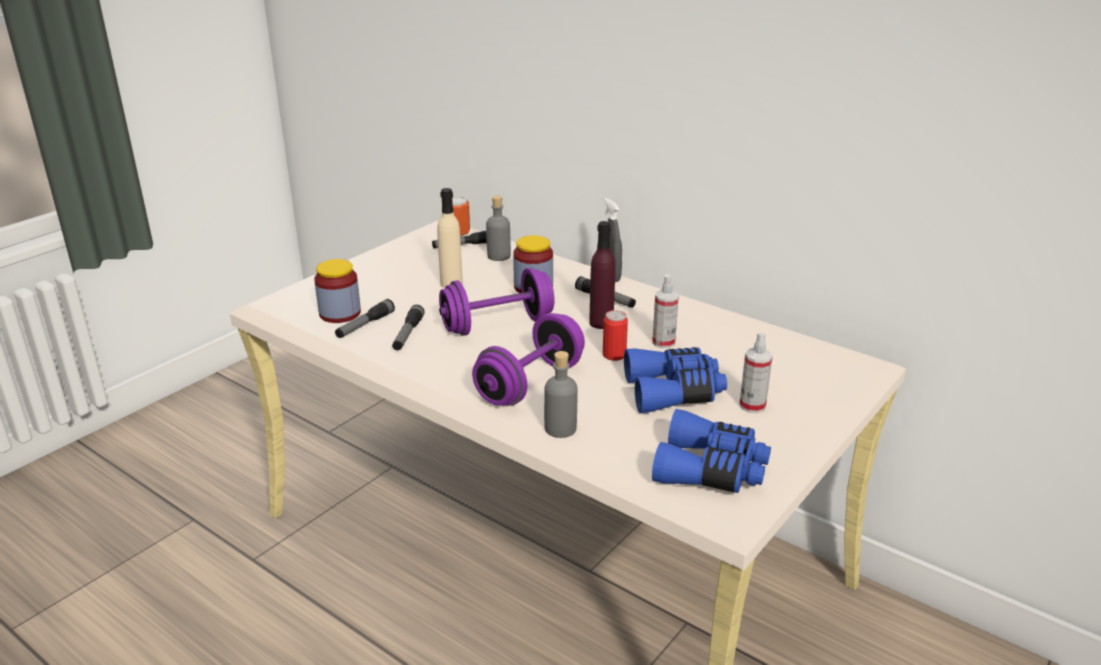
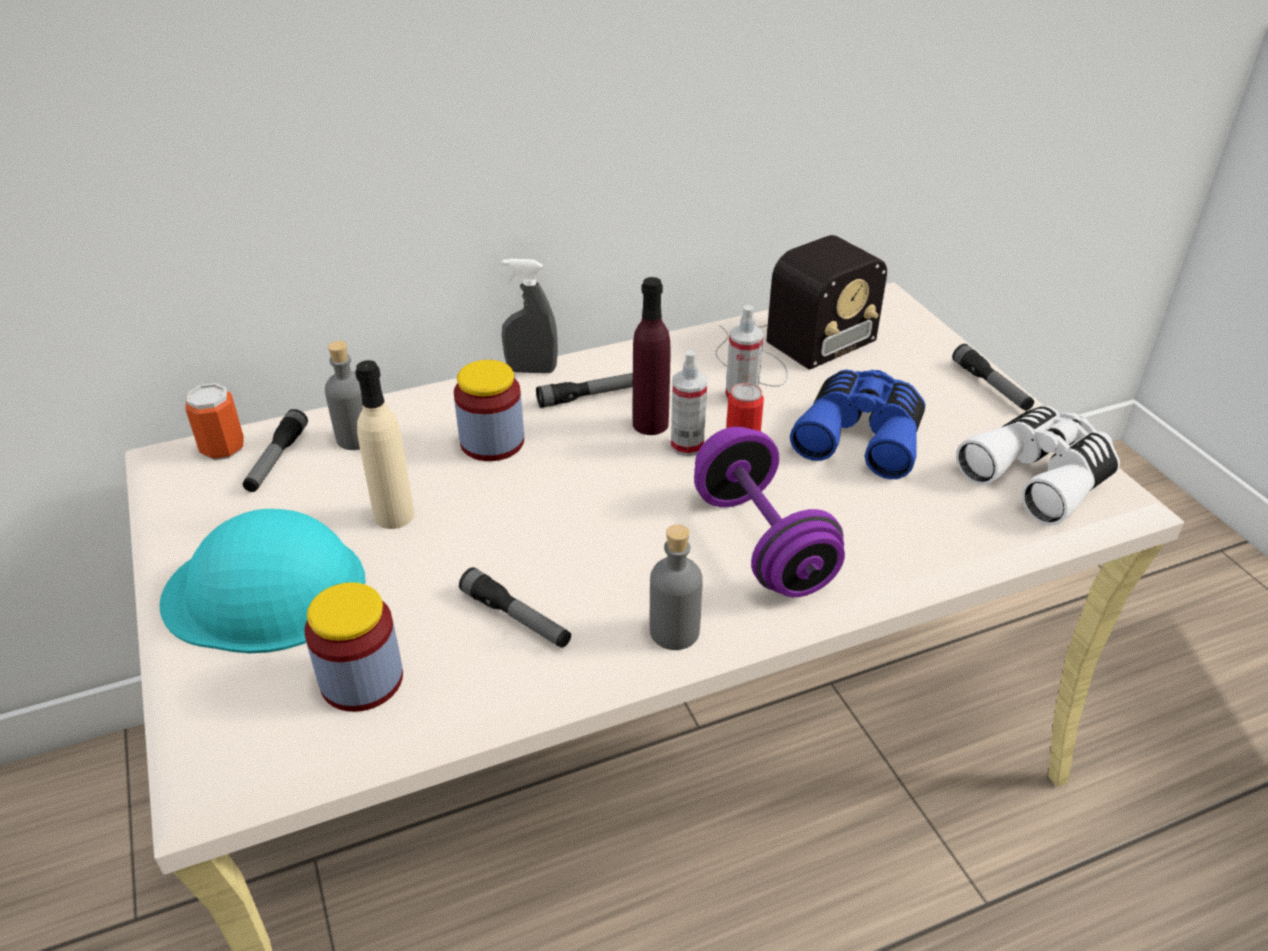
camera: 60 degrees left, 10 degrees up
flashlight [335,299,395,338] -> flashlight moved to [952,344,1034,411]
purple dumbbell [439,267,555,336] -> none
grey bottle [544,351,578,438] -> grey bottle moved to [650,524,703,650]
blue binoculars [652,409,771,493] -> white binoculars [956,406,1120,526]
spray bottle [739,332,773,413] -> spray bottle moved to [671,350,707,457]
none -> turquoise hard hat [160,509,366,653]
none -> radio [716,235,887,387]

